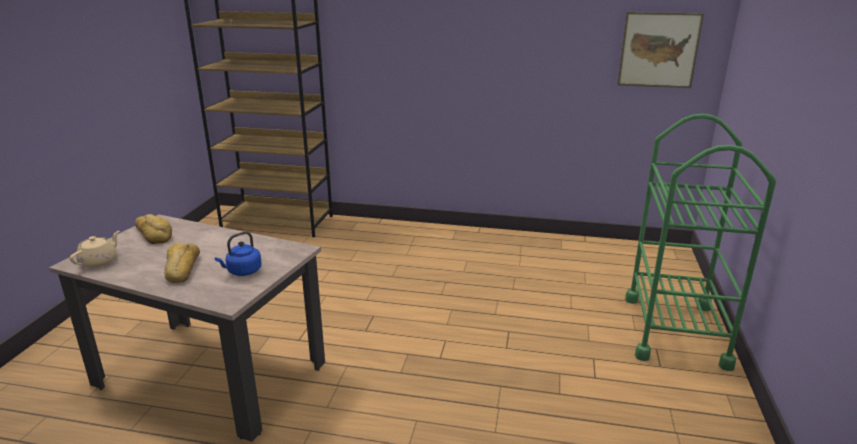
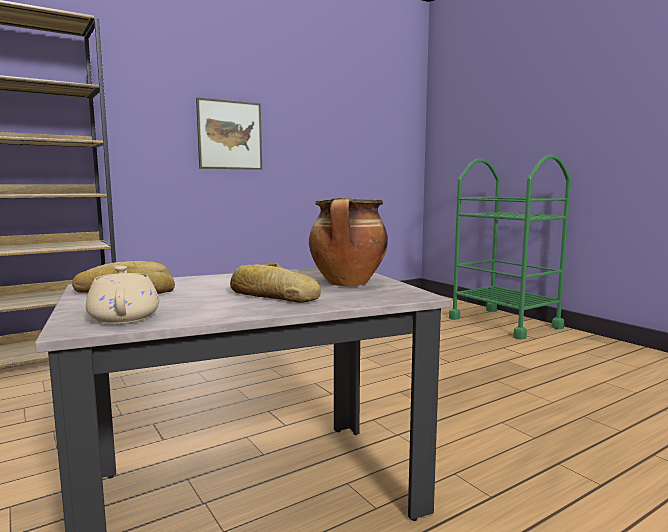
camera: 45 degrees left, 15 degrees down
blue kettle [215,231,262,276] -> cooking pot [309,198,388,286]
picture [617,12,704,88] -> picture moved to [196,97,262,170]

